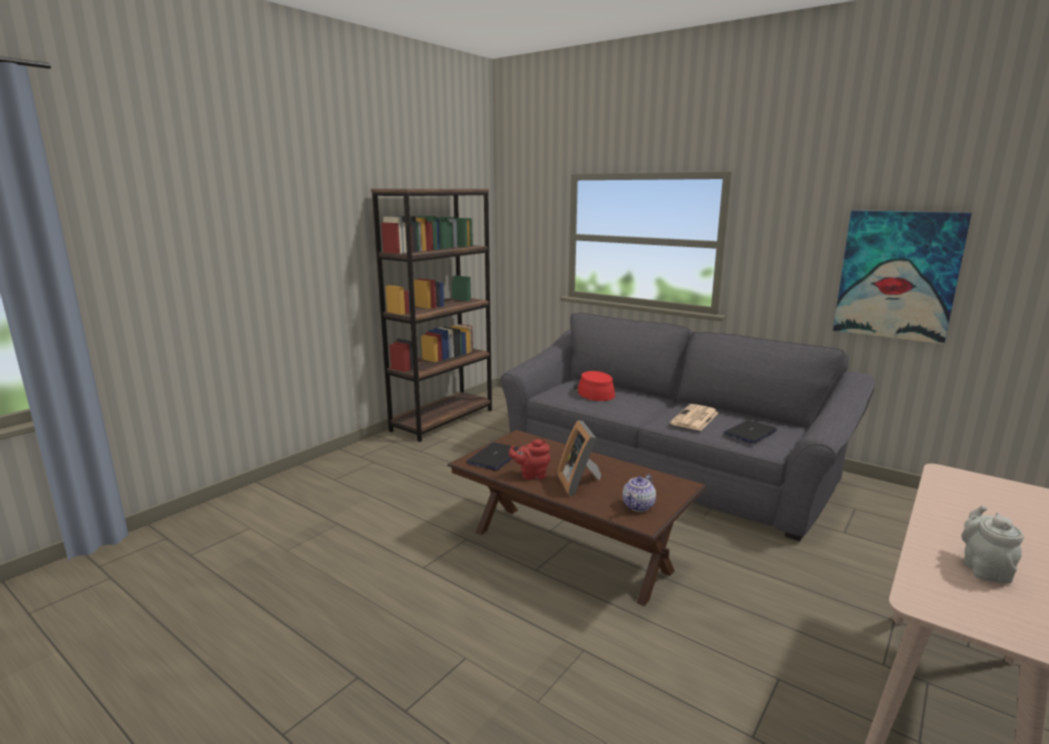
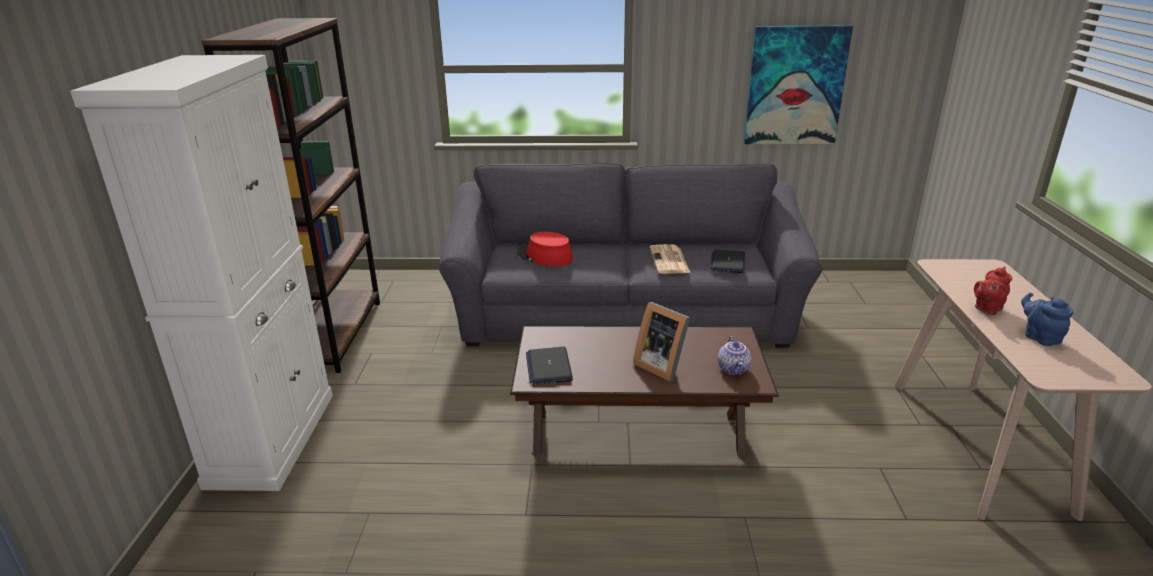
camera: 35 degrees left, 10 degrees up
red teapot [509,439,551,480] -> red teapot moved to [974,267,1012,315]
grey teapot [961,505,1024,584] -> blue teapot [1021,292,1074,346]
none -> white cabinet [70,55,333,491]

